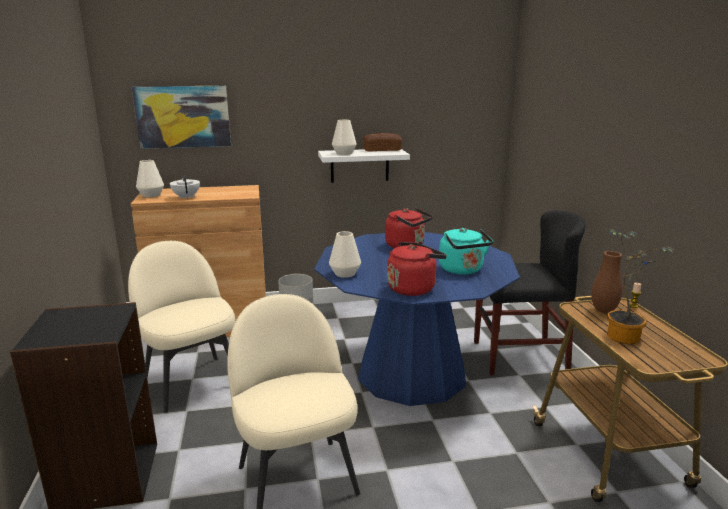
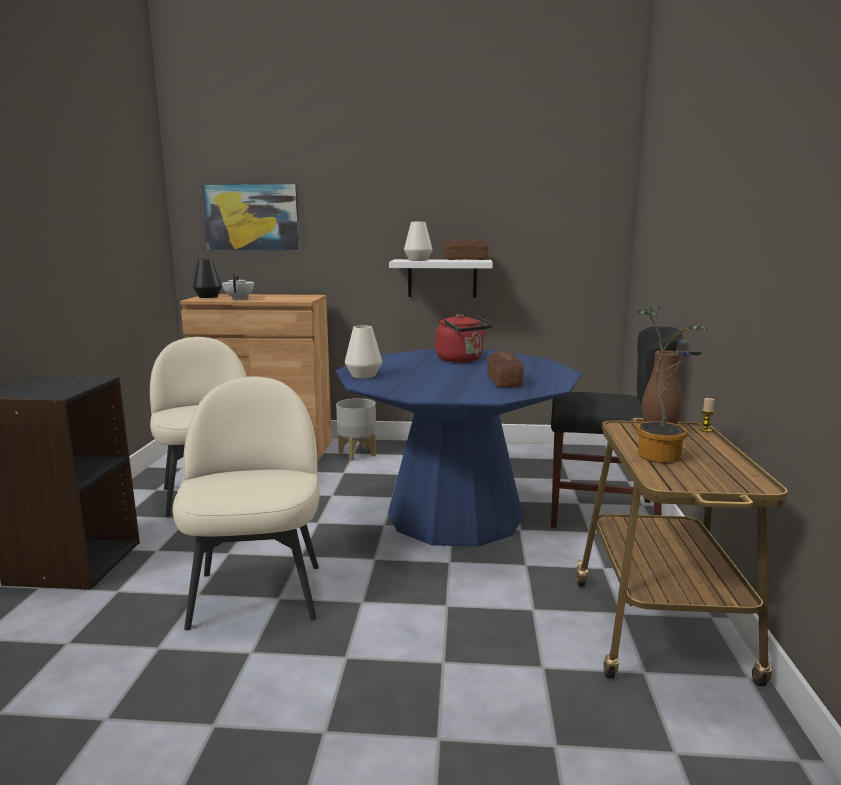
camera: 15 degrees right, 5 degrees down
white vase [136,160,164,197] -> black vase [192,259,222,298]
red kettle [387,242,447,296] -> none
turquoise kettle [439,228,493,275] -> bread [487,352,525,388]

